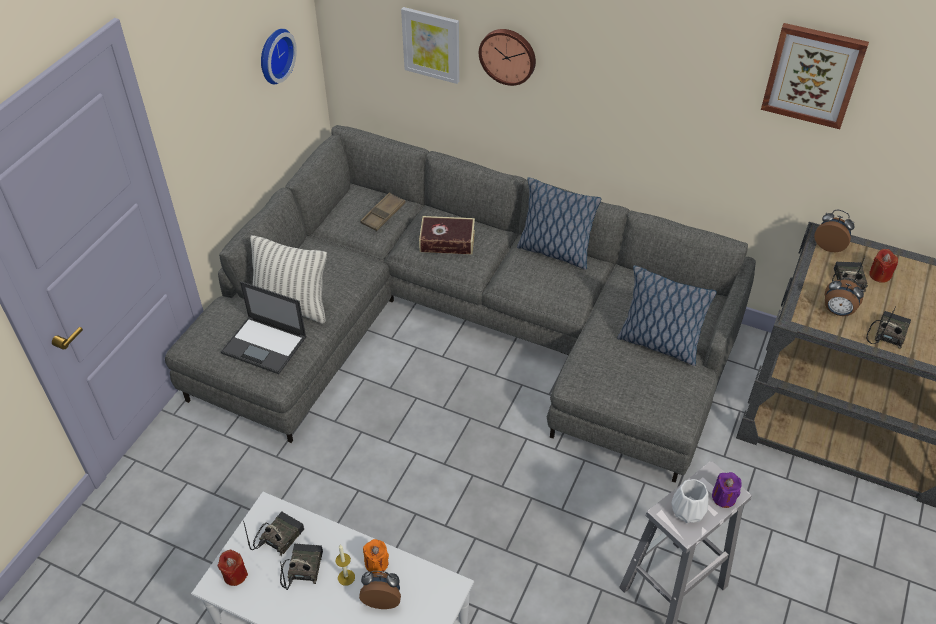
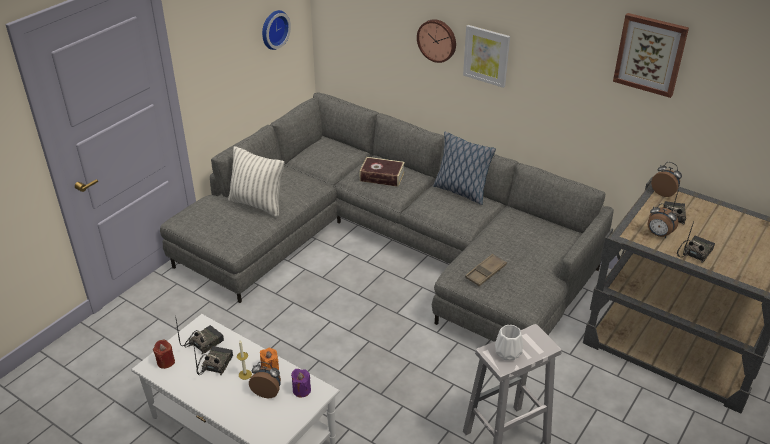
camera: 10 degrees right, 10 degrees down
laptop [221,281,307,374] -> none
brown tray [360,192,406,231] -> brown tray moved to [465,254,507,286]
picture [401,7,460,84] -> picture moved to [463,25,510,88]
pillow [617,265,717,366] -> none
purple candle [712,472,742,508] -> purple candle moved to [291,369,311,398]
red candle [869,249,898,283] -> none

